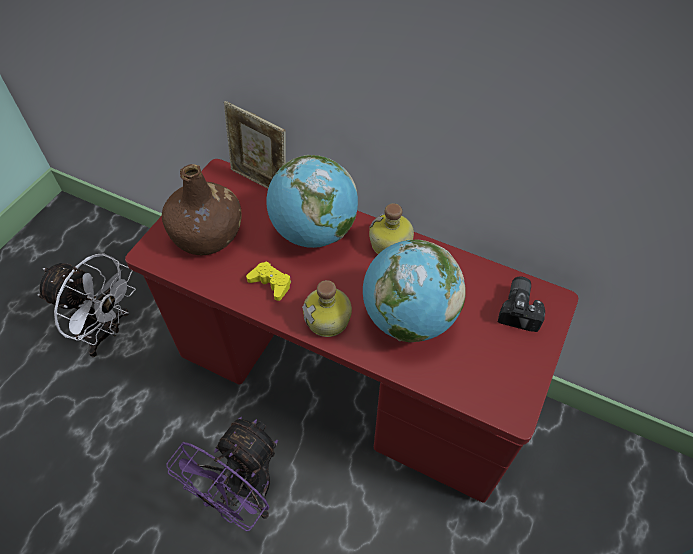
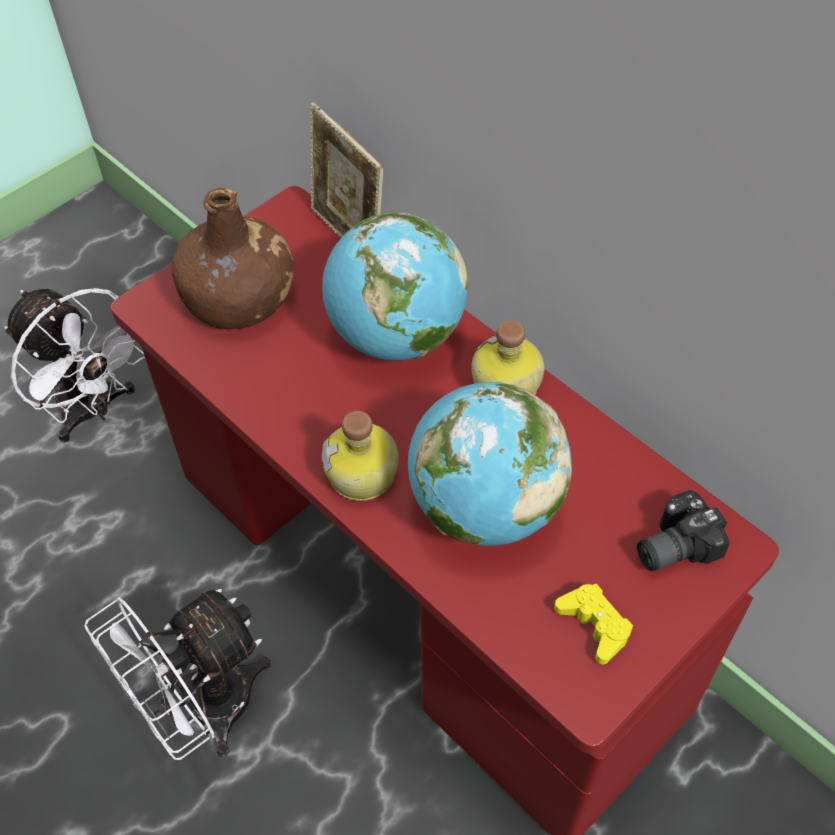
camera: 20 degrees right, 0 degrees up
purple fan [166,417,278,531] -> white fan [85,589,271,760]
yellow game controller [246,261,291,301] -> yellow game controller moved to [554,584,633,664]
camera [498,277,545,332] -> camera turned 150 degrees counterclockwise [637,490,730,571]

